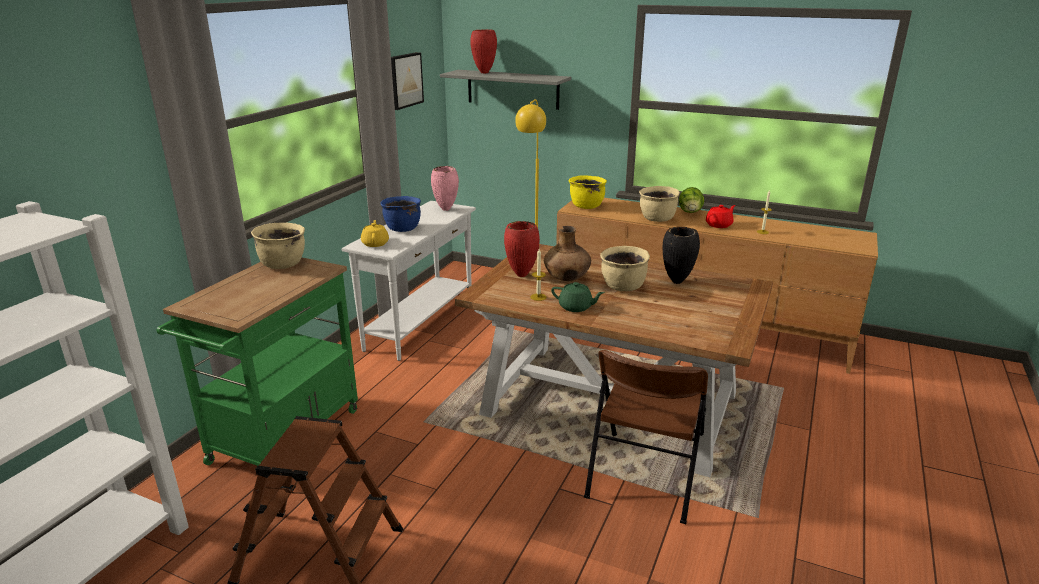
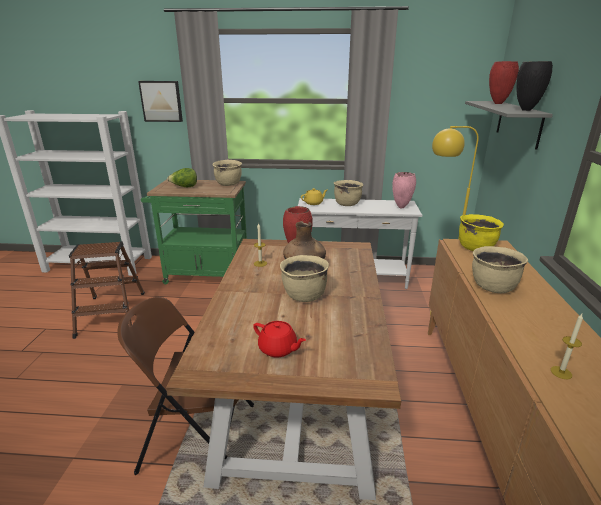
camera: 70 degrees right, 0 degrees up
blue cooking pot [380,196,421,232] -> beige cooking pot [334,180,363,206]
picture [391,52,424,110] -> picture moved to [138,81,183,122]
green teapot [551,282,605,312] -> none
black vase [663,227,700,284] -> black vase moved to [516,61,553,111]
lettuce [679,187,704,213] -> lettuce moved to [167,168,197,187]
red teapot [706,205,735,228] -> red teapot moved to [253,321,306,358]

